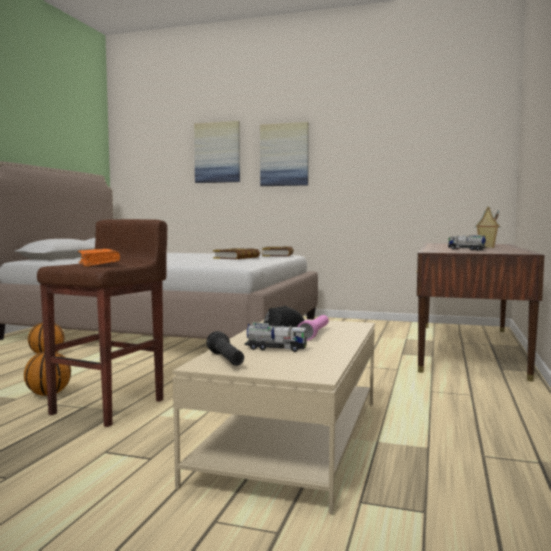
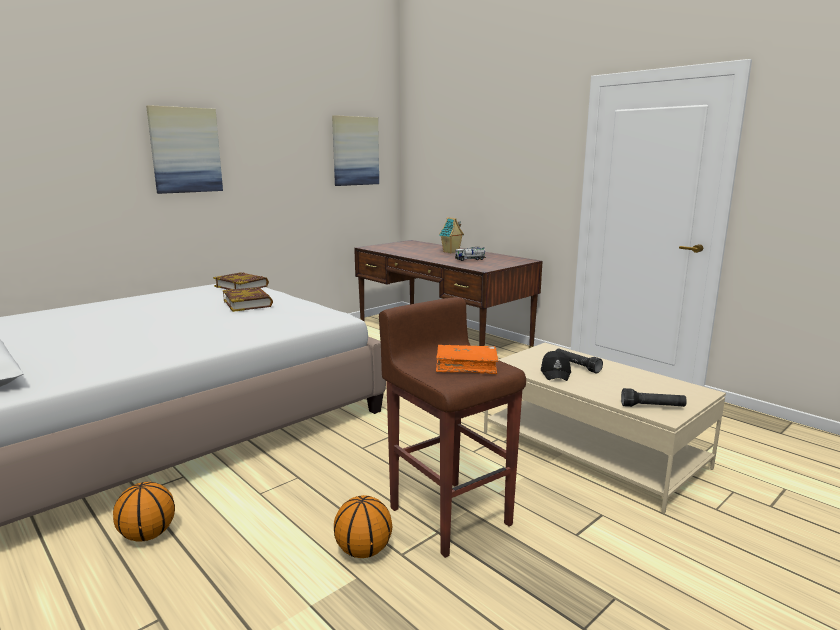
camera: 60 degrees left, 10 degrees up
picture [194,121,240,183] -> picture moved to [332,115,379,186]
toy truck [245,323,307,352] -> none
pink flashlight [298,315,329,341] -> black flashlight [556,349,603,373]

